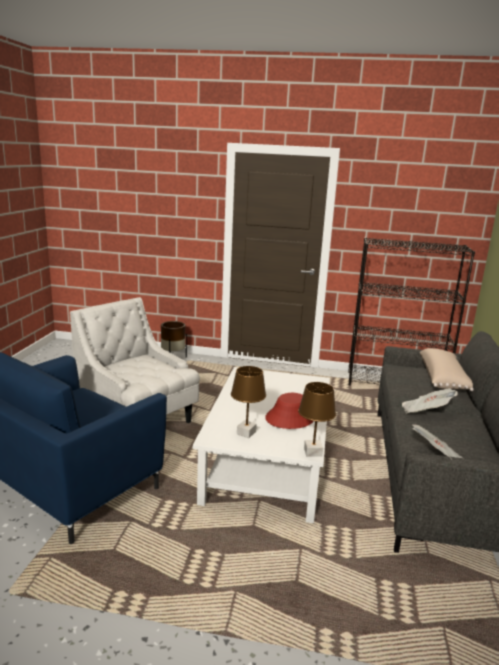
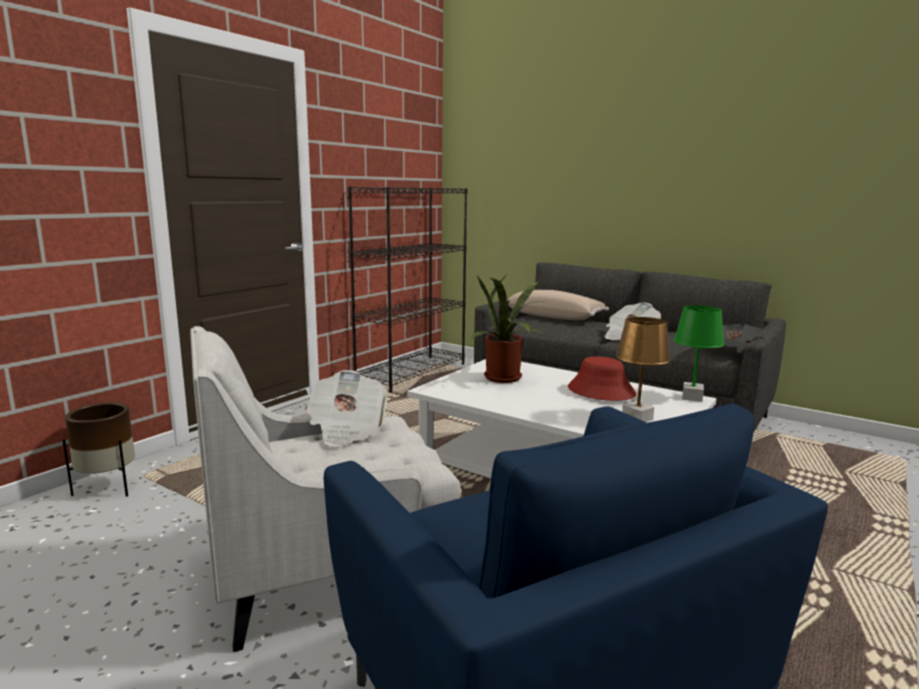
camera: 65 degrees left, 5 degrees down
brown table lamp [298,382,336,457] -> green table lamp [674,305,724,402]
none -> newspaper [305,370,389,447]
none -> potted plant [470,276,545,383]

